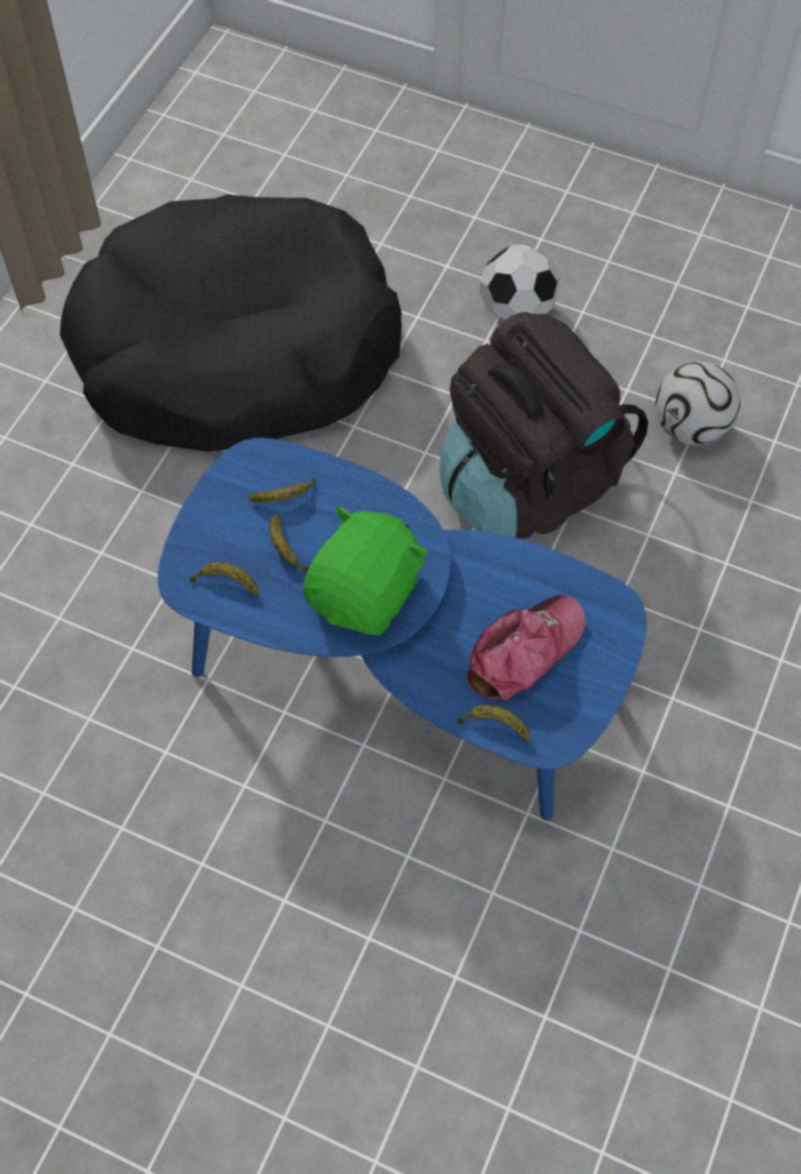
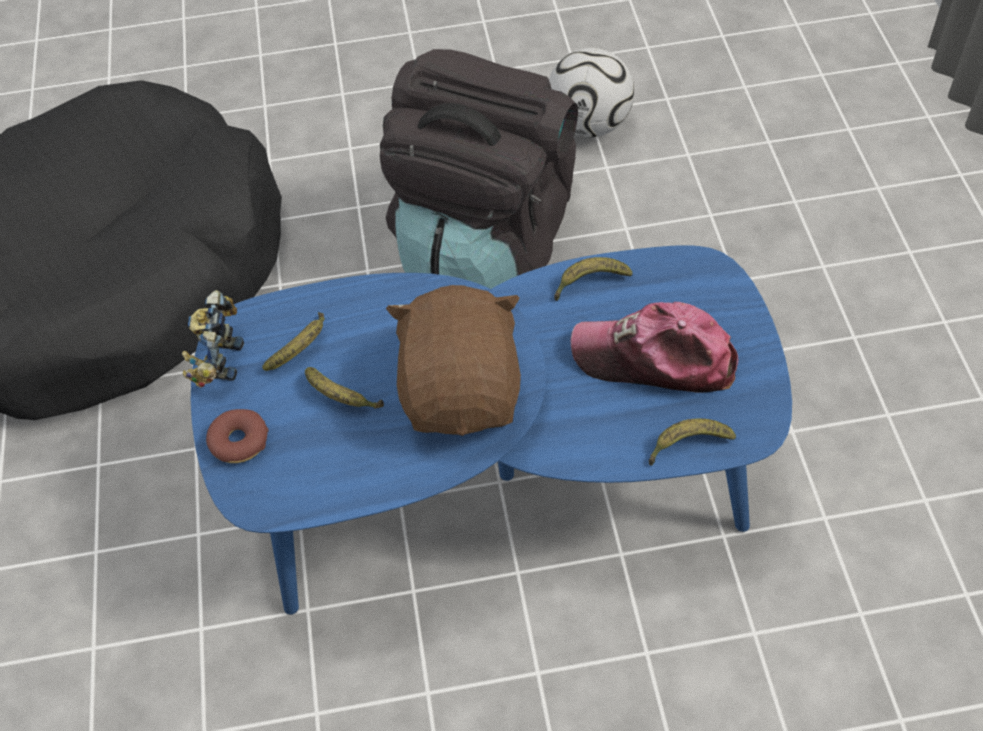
camera: 30 degrees left, 5 degrees down
banana [190,562,259,596] -> banana moved to [554,257,633,301]
green plush toy [303,506,429,636] -> brown plush toy [386,285,521,436]
cap [466,595,586,701] -> cap turned 90 degrees counterclockwise [570,302,739,393]
football [480,244,560,320] -> none
none -> toy robot [182,290,244,388]
none -> donut [206,409,269,463]

